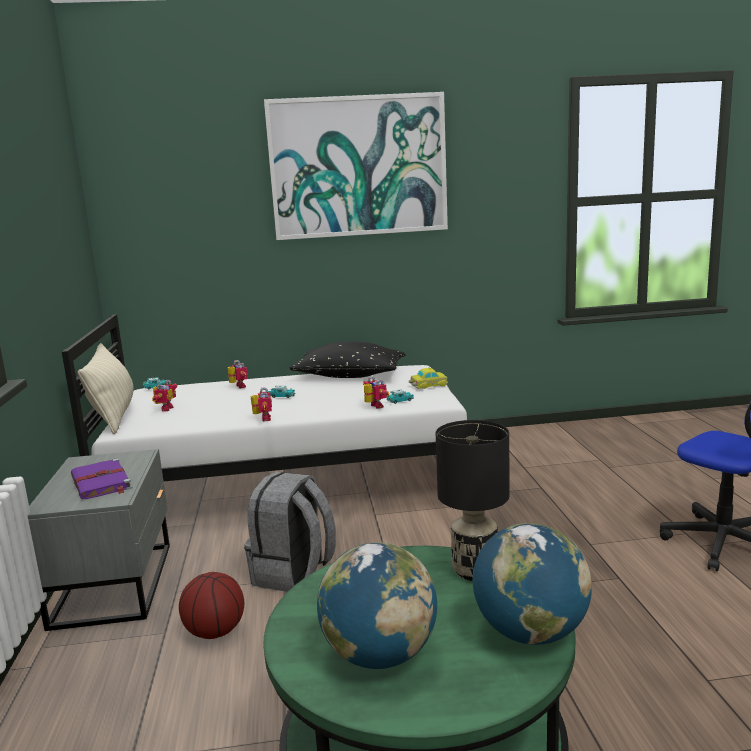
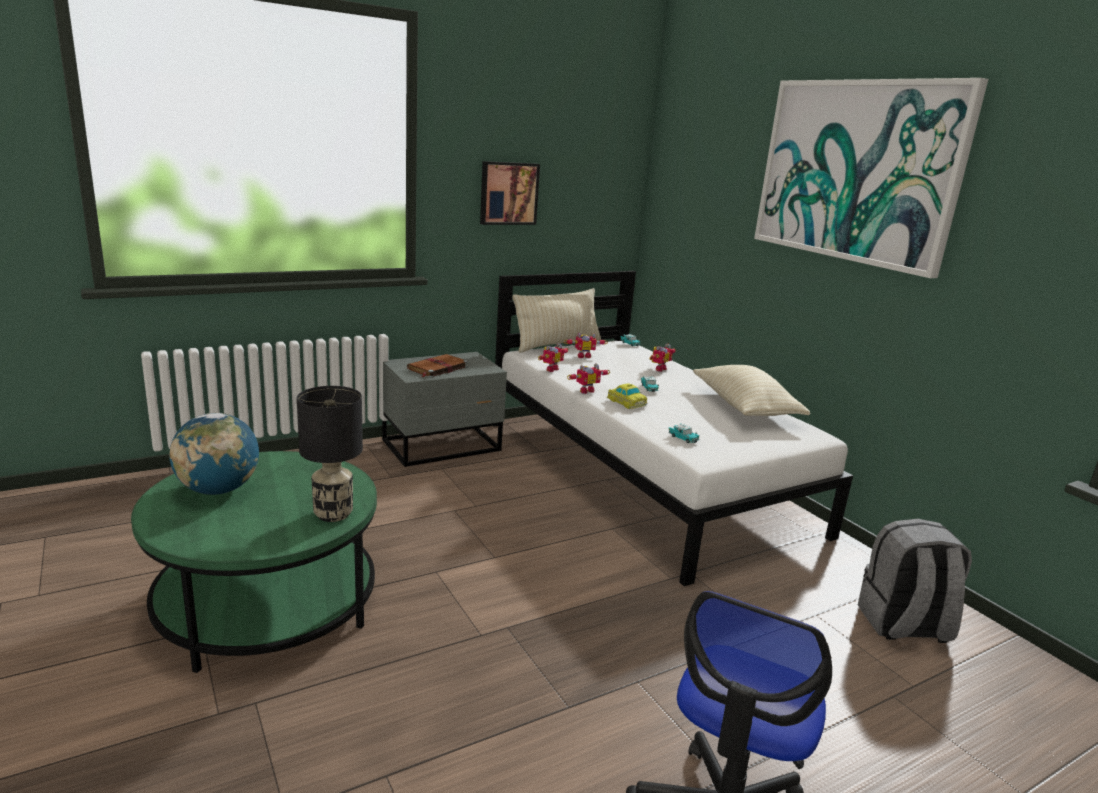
camera: 65 degrees right, 5 degrees up
purple book [71,458,132,499] -> brown book [407,354,468,378]
basketball [179,572,244,639] -> none
grey backpack [244,472,336,592] -> grey backpack moved to [858,519,972,643]
black pillow [290,342,406,378] -> beige pillow [693,365,810,416]
toy robot [363,376,389,409] -> toy robot moved to [538,343,569,372]
toy car [409,367,448,389] -> toy car moved to [607,383,647,409]
globe [473,523,592,645] -> none
none -> picture [480,161,540,225]

